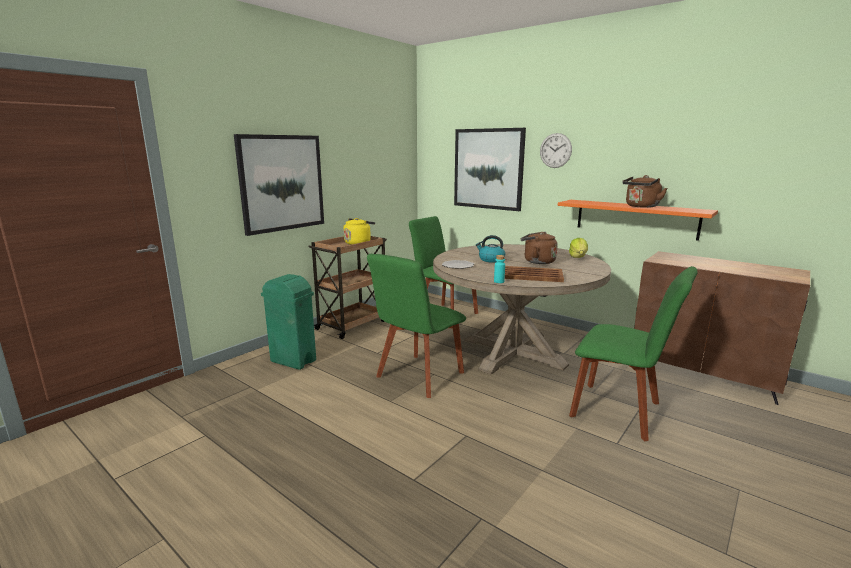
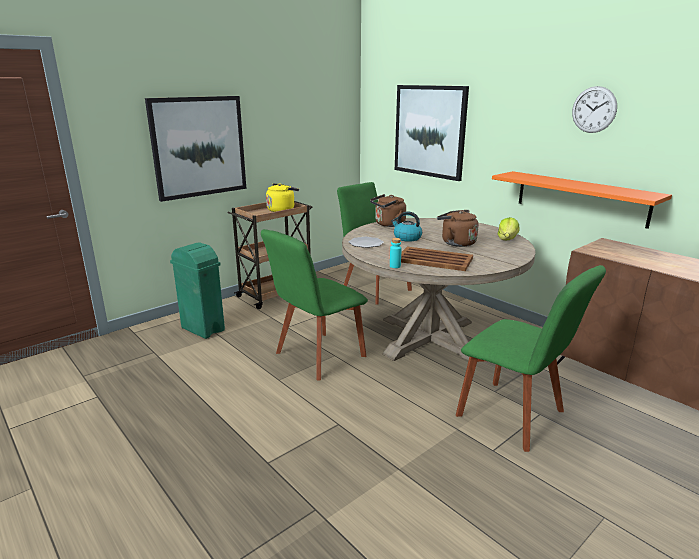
camera: 10 degrees right, 5 degrees up
wall clock [540,133,572,168] -> wall clock moved to [572,86,617,133]
brown kettle [622,175,667,208] -> brown kettle moved to [370,194,406,227]

